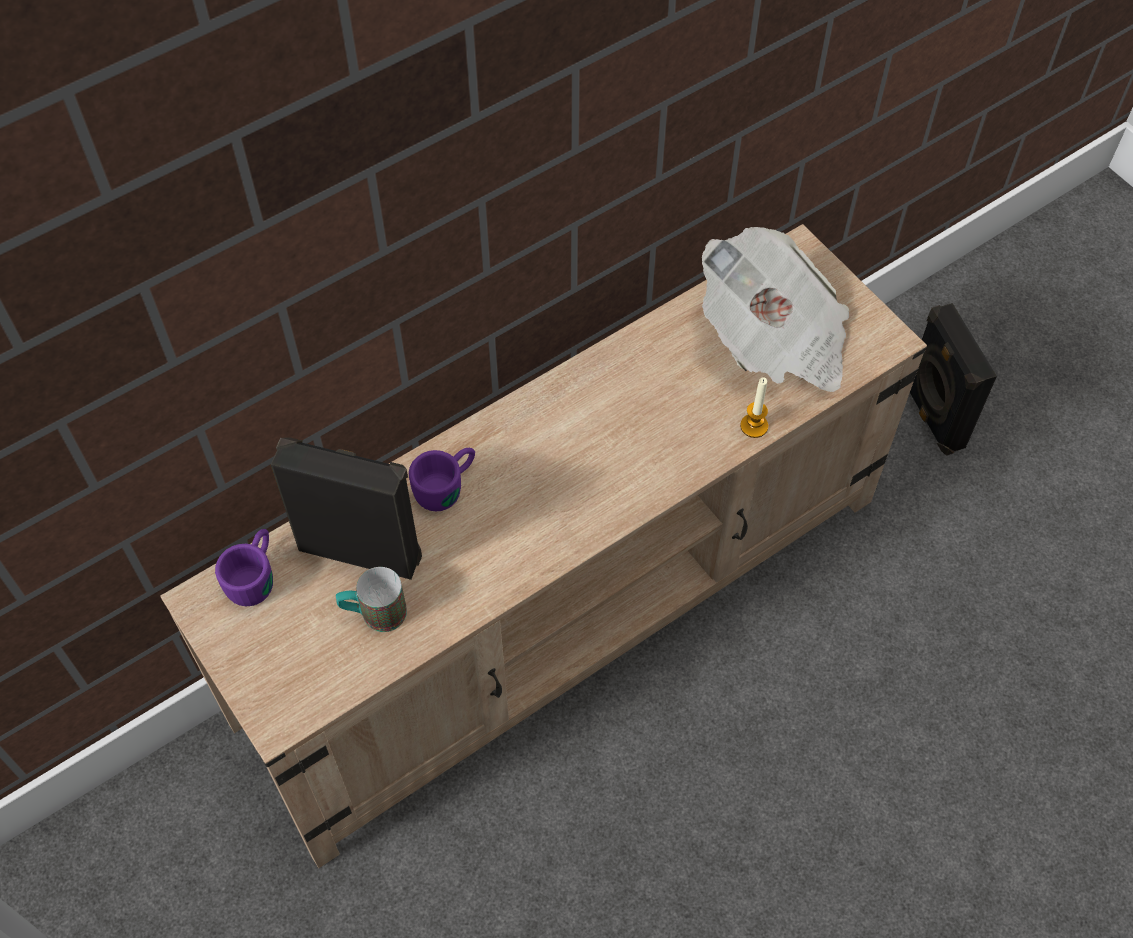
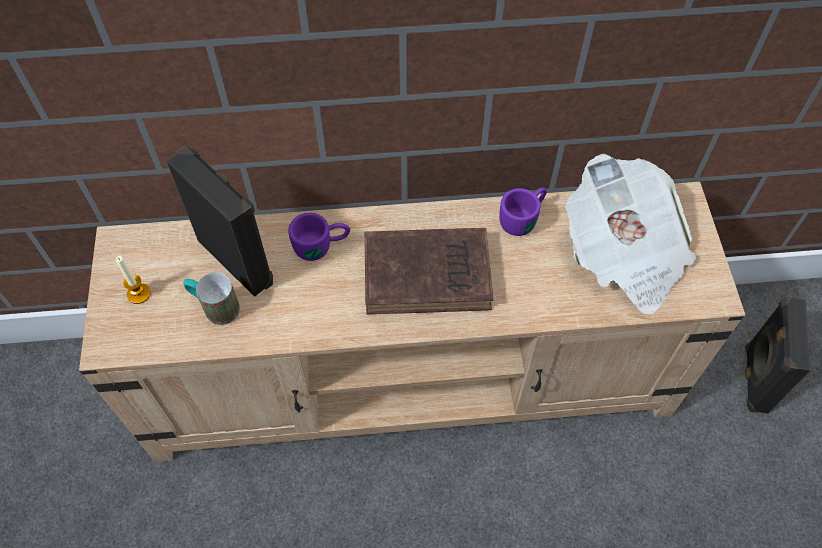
camera: 30 degrees right, 0 degrees up
purple mug [215,529,273,606] -> purple mug moved to [499,187,547,236]
candle [740,377,768,438] -> candle moved to [116,256,151,304]
none -> brown book [364,228,493,315]

